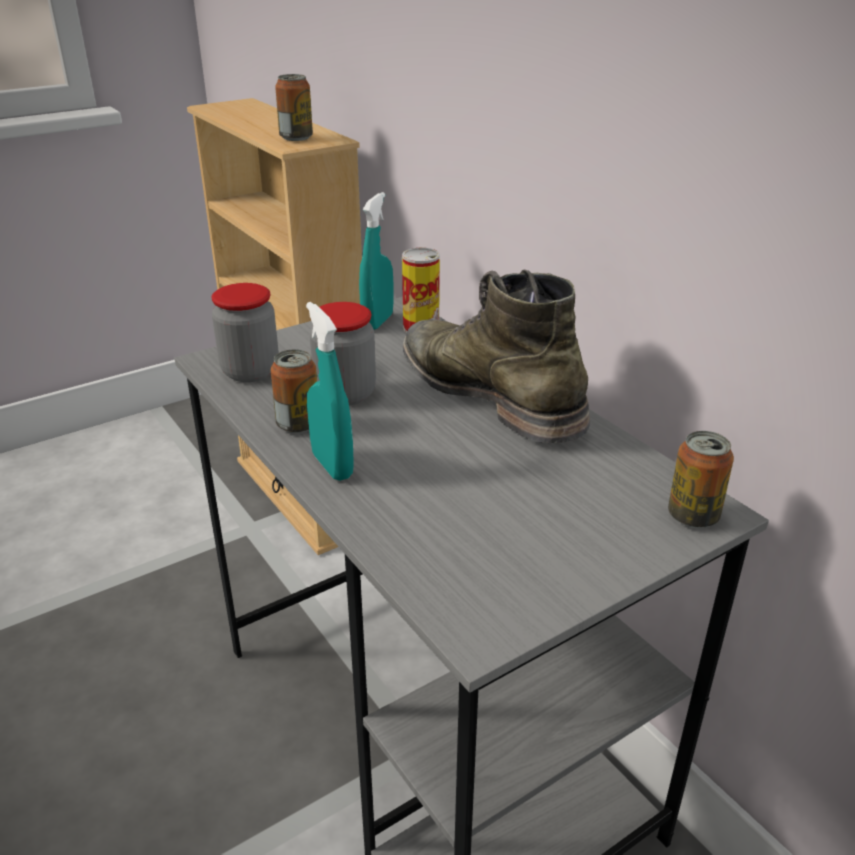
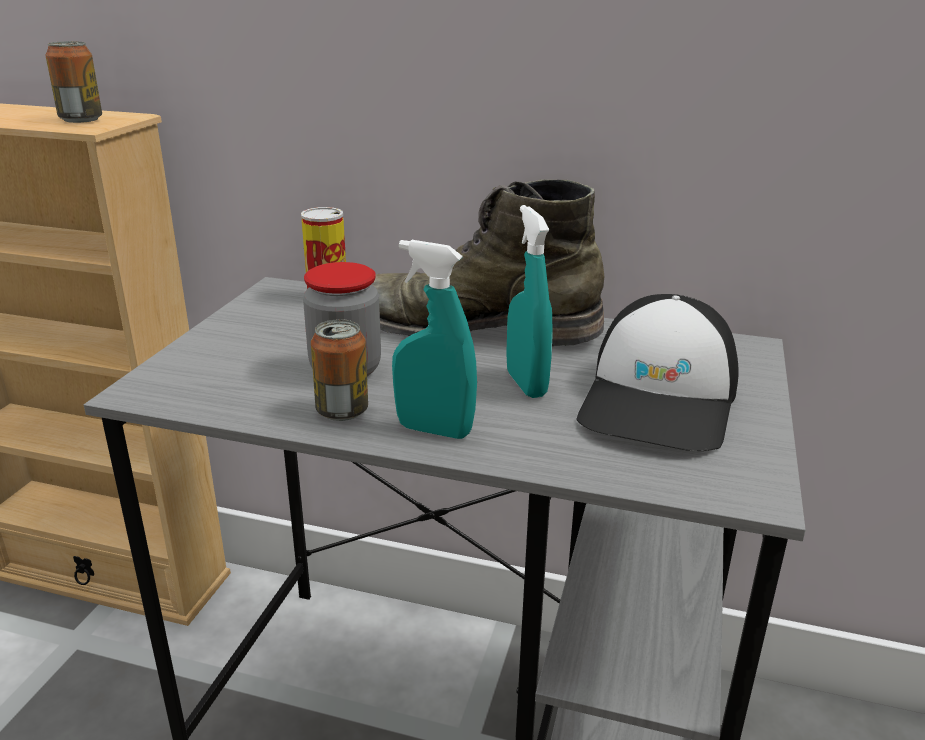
camera: 40 degrees left, 5 degrees down
jar [211,283,279,382] -> none
turquoise spray bottle [359,192,394,330] -> turquoise spray bottle moved to [506,205,553,398]
can [668,431,734,528] -> none
none -> cap [576,294,739,451]

